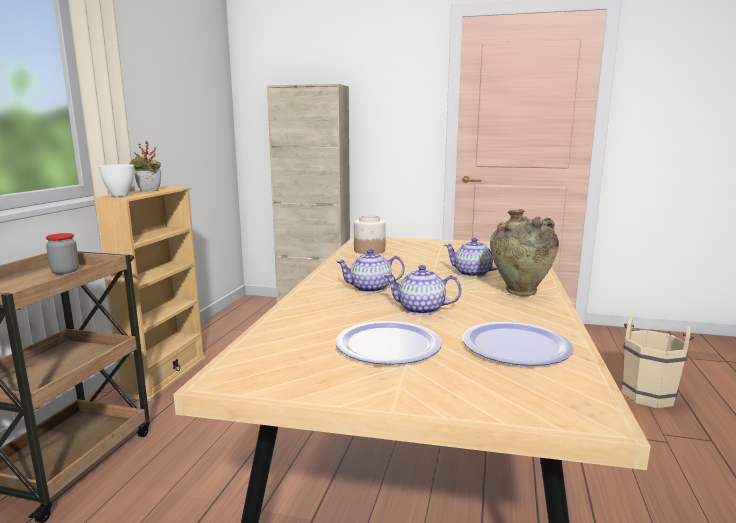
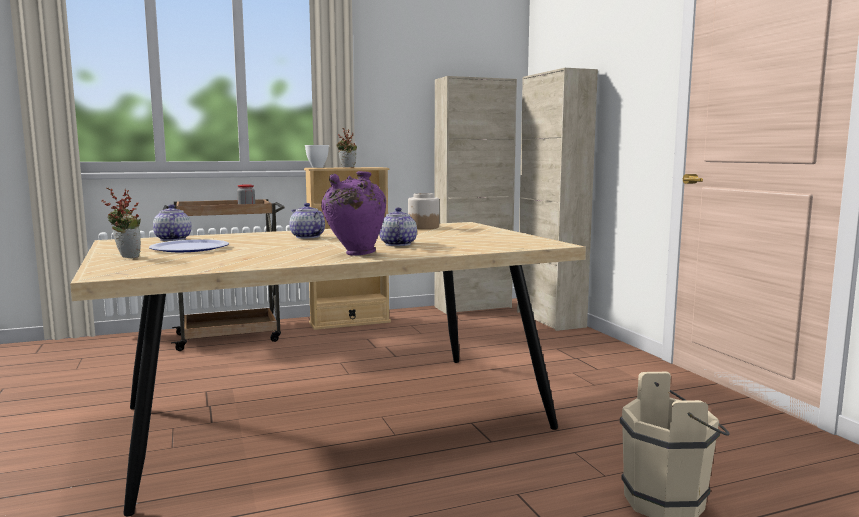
camera: 55 degrees right, 5 degrees down
teapot [384,265,462,315] -> teapot moved to [153,204,192,241]
plate [463,322,574,366] -> none
beige vase [490,209,559,296] -> purple vase [321,171,386,255]
none -> potted plant [102,188,141,258]
none -> beige cabinet [434,76,517,314]

